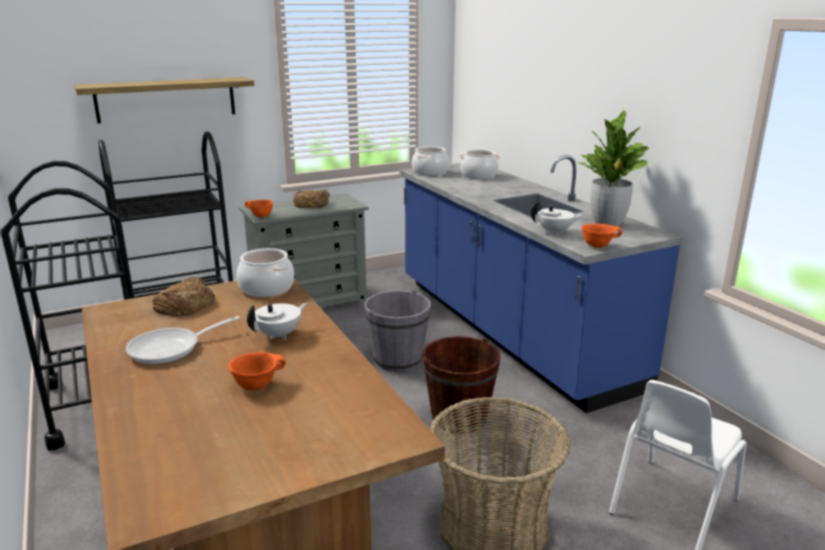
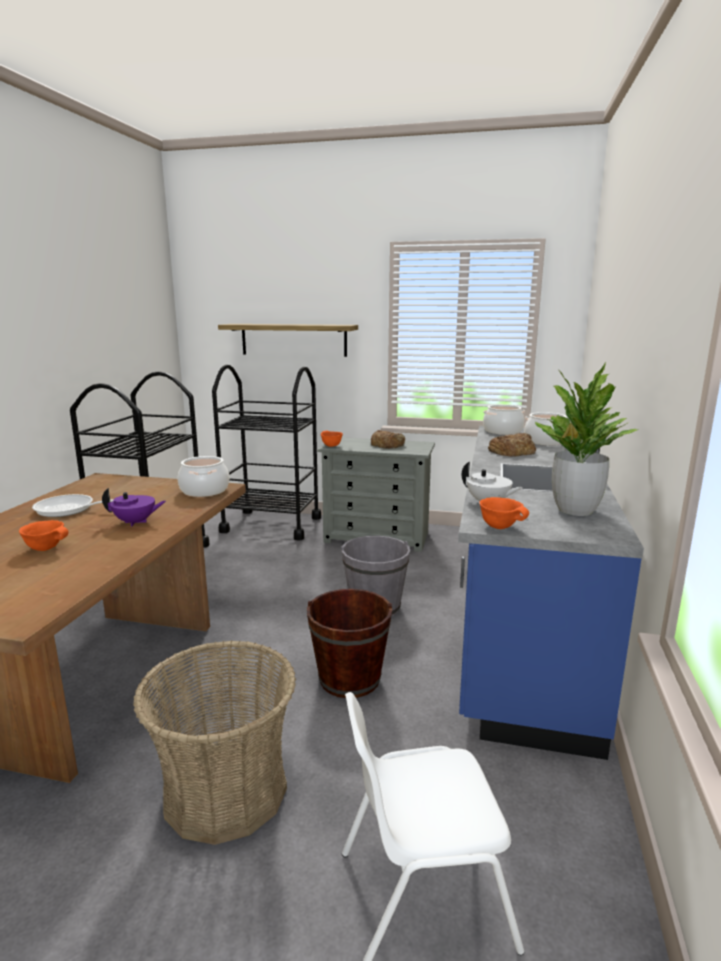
camera: 40 degrees right, 5 degrees down
bread [153,277,215,316] -> bread moved to [488,433,536,457]
white teapot [247,302,307,340] -> purple teapot [102,488,166,527]

